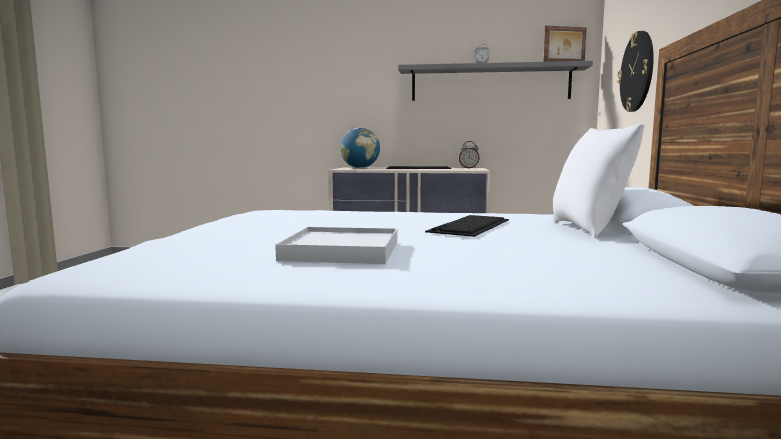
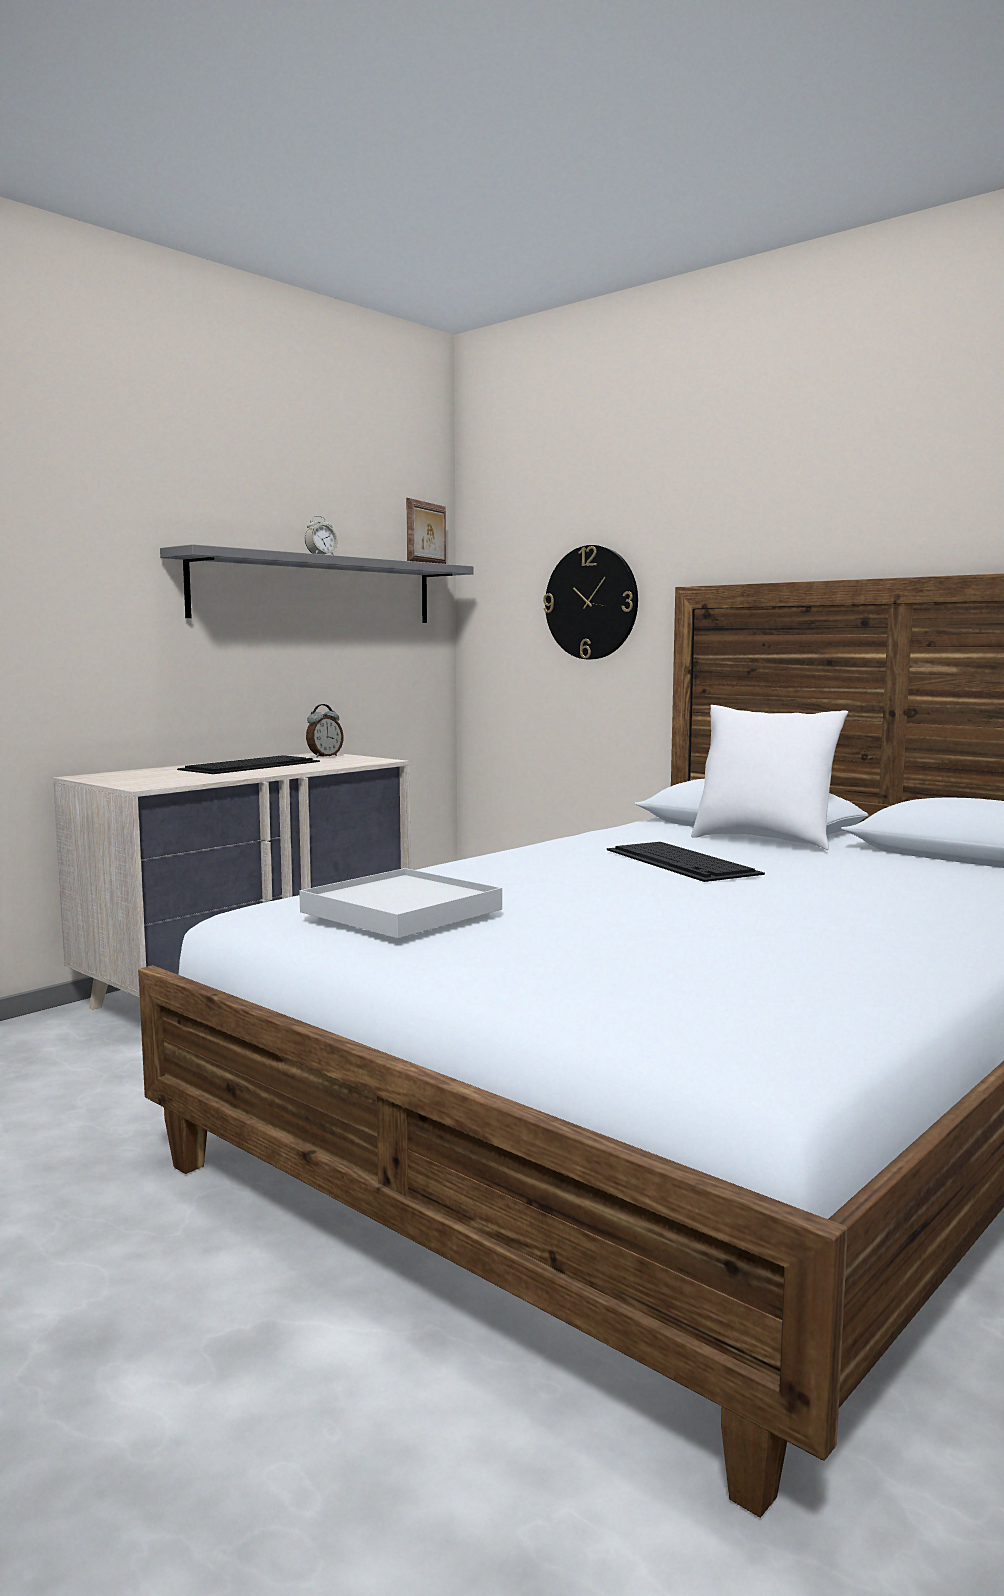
camera: 55 degrees left, 0 degrees up
white tray [275,227,397,264] -> white tray moved to [299,868,502,938]
globe [340,128,380,168] -> none

